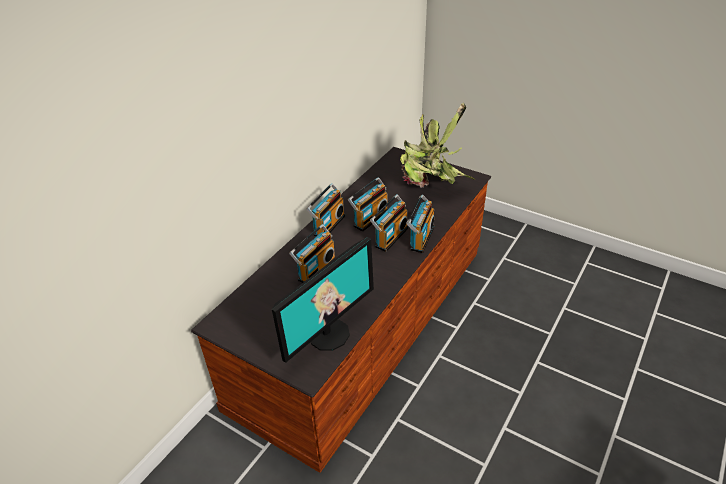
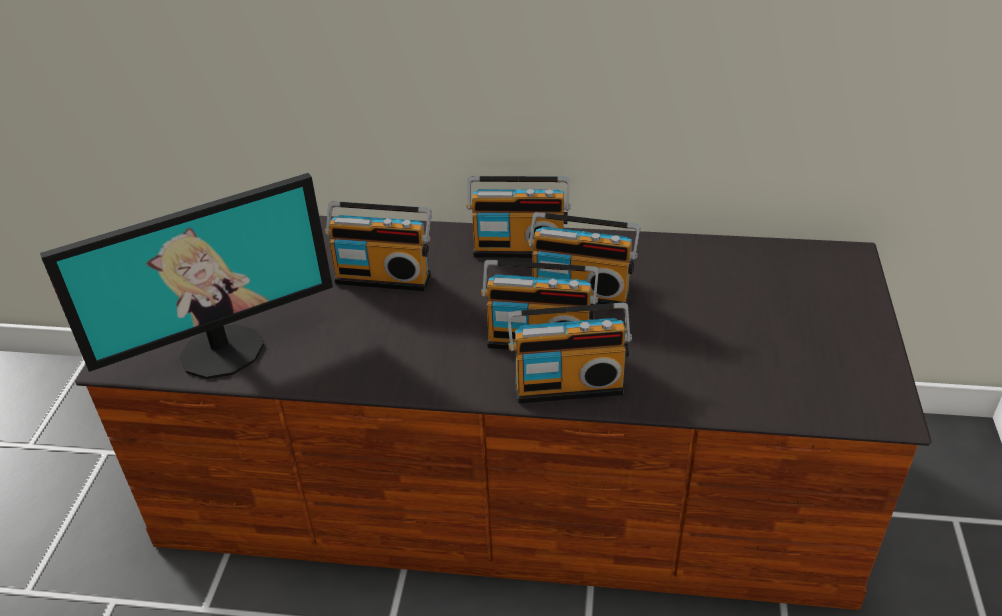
camera: 65 degrees right, 0 degrees up
monitor [272,237,374,363] -> monitor turned 45 degrees counterclockwise [40,173,333,379]
potted plant [400,103,475,188] -> none

